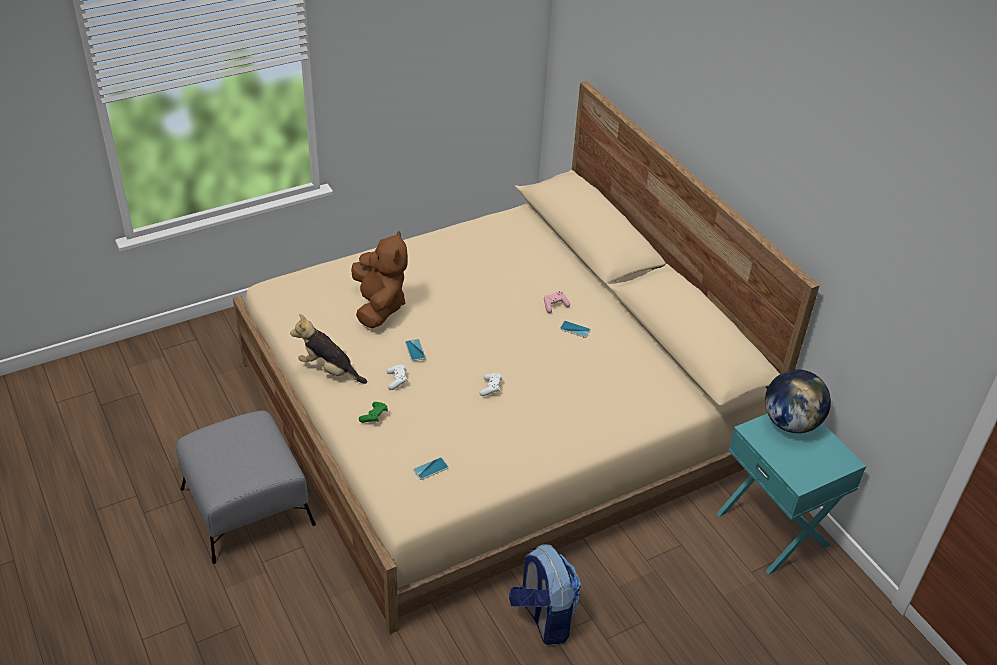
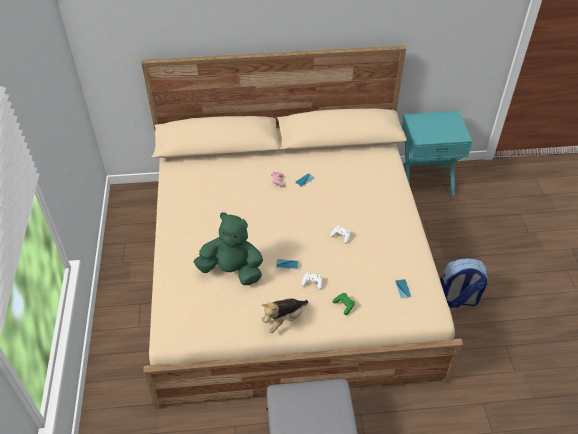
camera: 65 degrees left, 5 degrees up
brown plush toy [351,230,408,328] -> green plush toy [194,212,263,285]
globe [765,369,831,433] -> none

